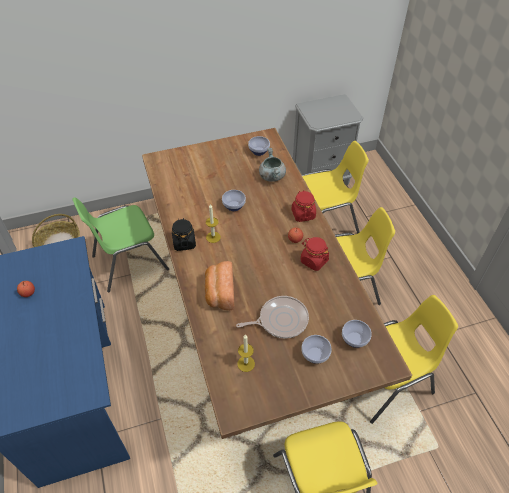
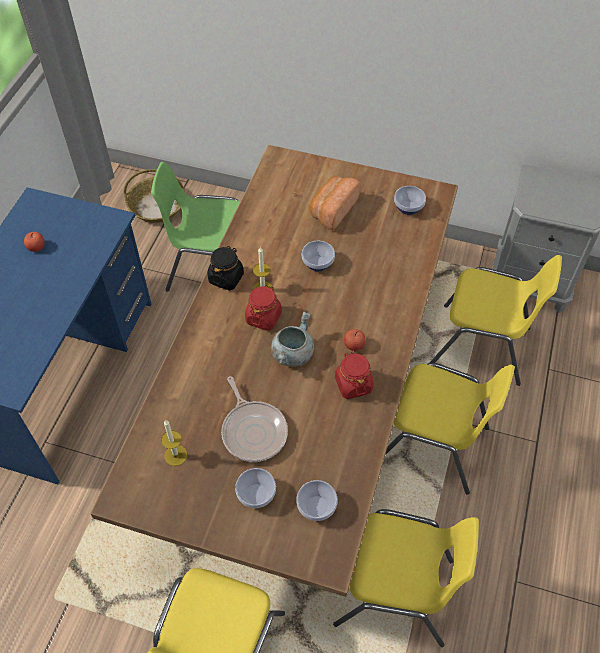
camera: 35 degrees right, 5 degrees up
bread [205,261,234,310] -> bread moved to [310,176,361,230]
frying pan [236,296,309,338] -> frying pan turned 45 degrees clockwise [221,376,288,462]
grey cooking pot [259,148,286,182] -> grey cooking pot moved to [271,312,314,367]
red jar [291,191,316,222] -> red jar moved to [245,285,282,331]

